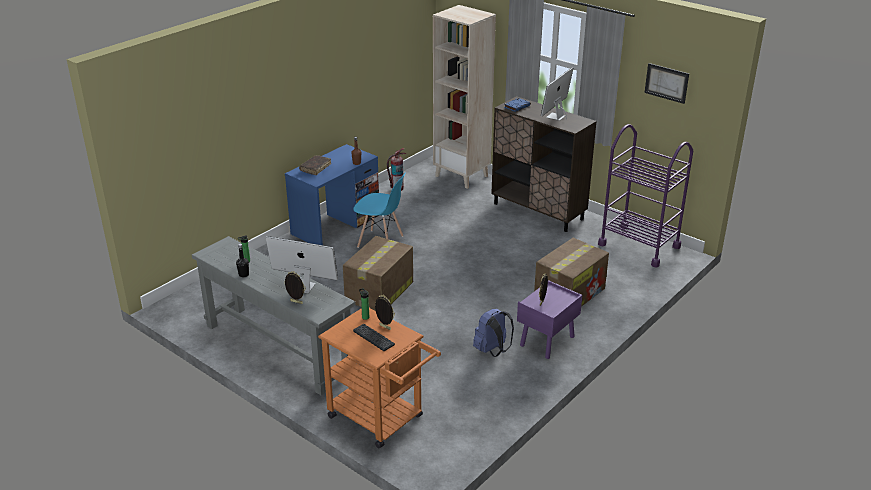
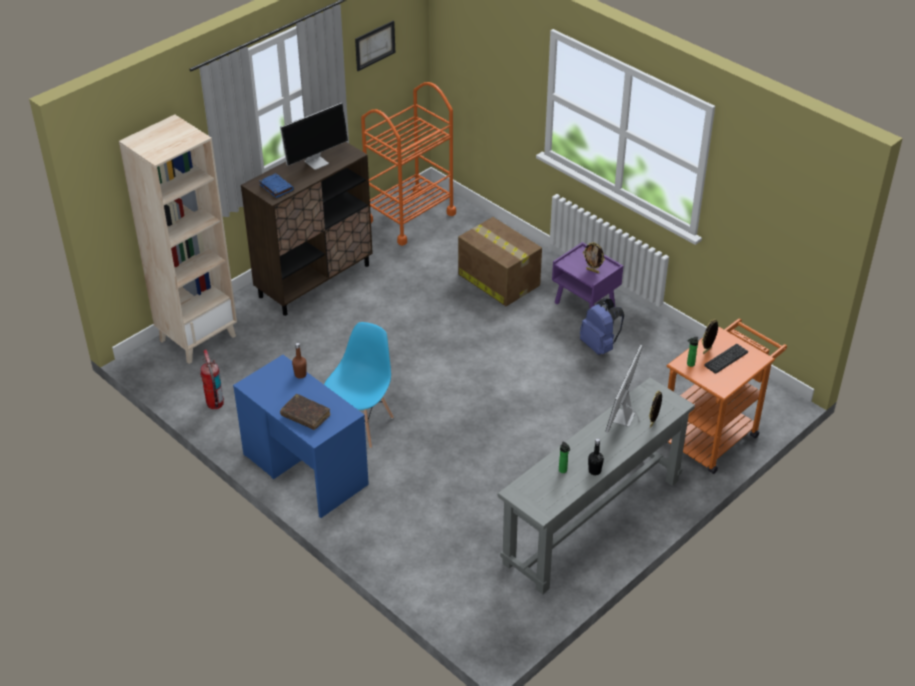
camera: 85 degrees left, 10 degrees up
cardboard box [343,236,413,311] -> none
monitor [541,67,573,121] -> monitor turned 75 degrees counterclockwise [280,103,348,170]
purple cart [598,124,693,268] -> orange cart [361,82,456,246]

